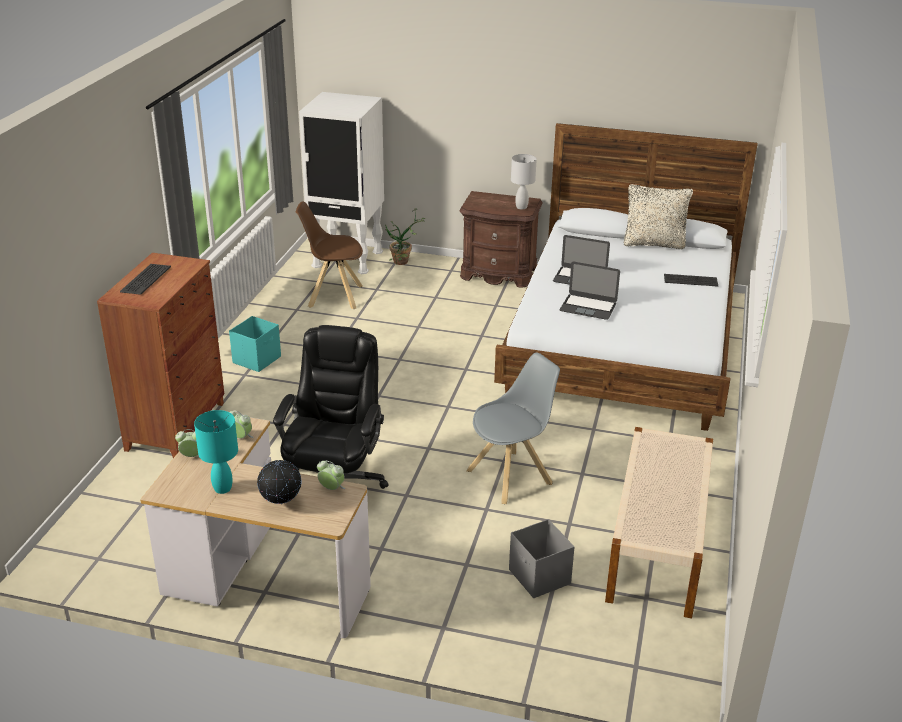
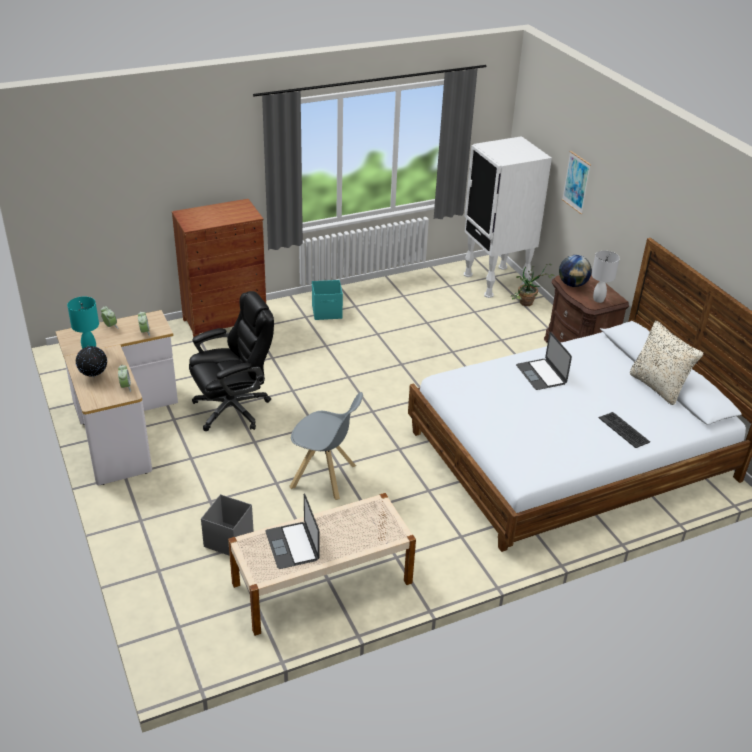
camera: 50 degrees right, 5 degrees up
keyboard [120,264,171,295] -> none
brown chair [296,201,363,309] -> none
laptop [560,262,620,320] -> laptop moved to [265,494,320,569]
none -> globe [559,255,592,287]
none -> picture [562,151,591,214]

